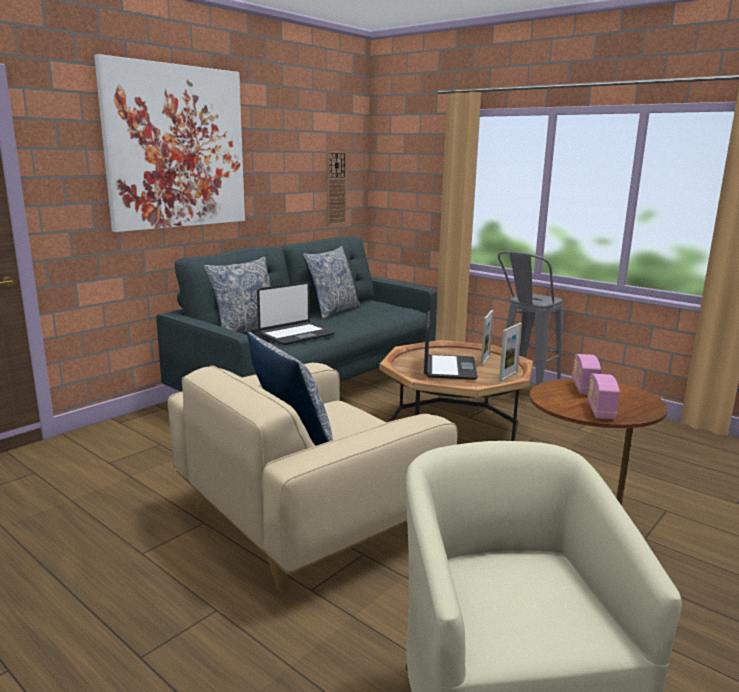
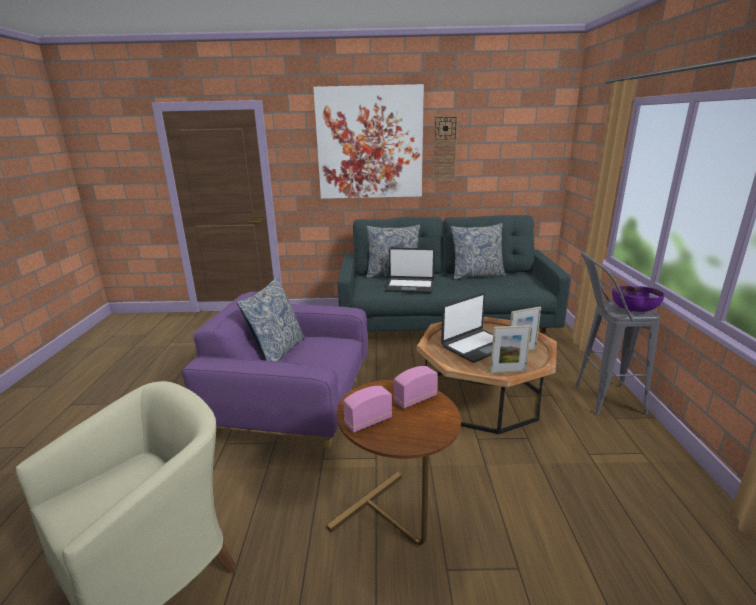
camera: 50 degrees right, 5 degrees up
beige armchair [168,363,458,593] -> purple armchair [181,292,368,448]
wall clock [327,151,347,226] -> wall clock moved to [432,115,458,182]
none -> purple bowl [612,286,665,312]

